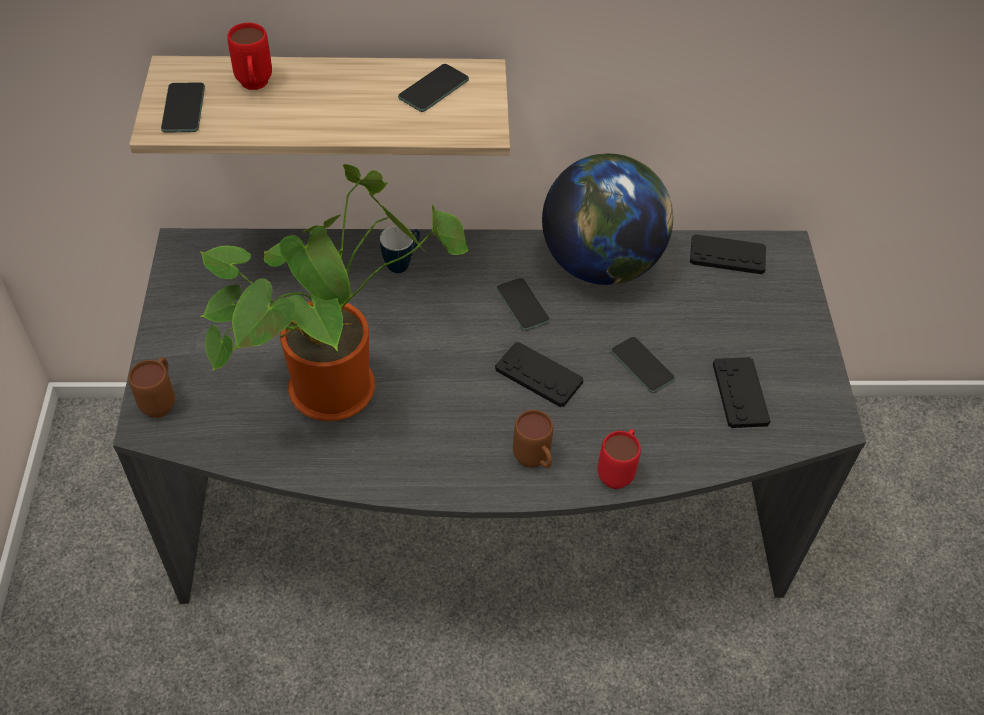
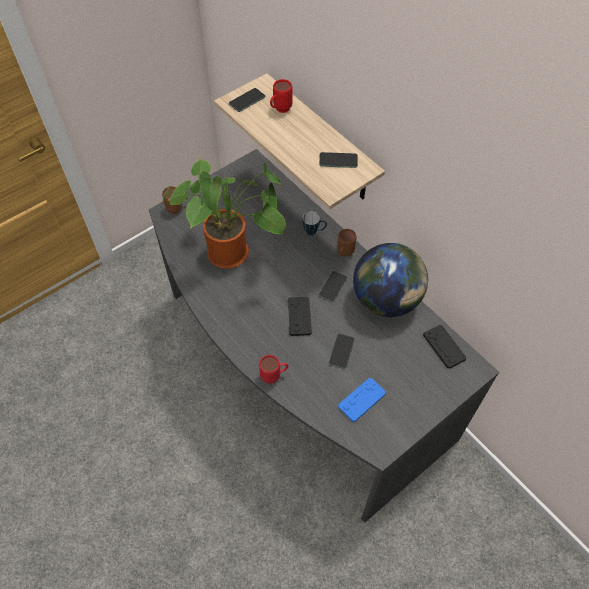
camera: 55 degrees right, 5 degrees up
brown mug [513,410,553,468] -> brown mug moved to [337,229,357,257]
black game controller [713,357,770,428] -> blue game controller [338,377,386,422]

